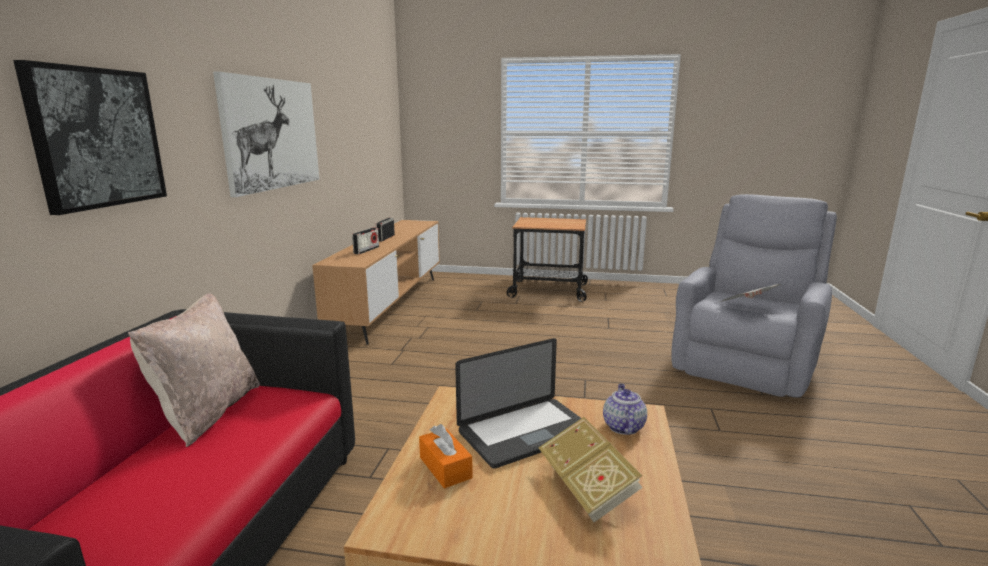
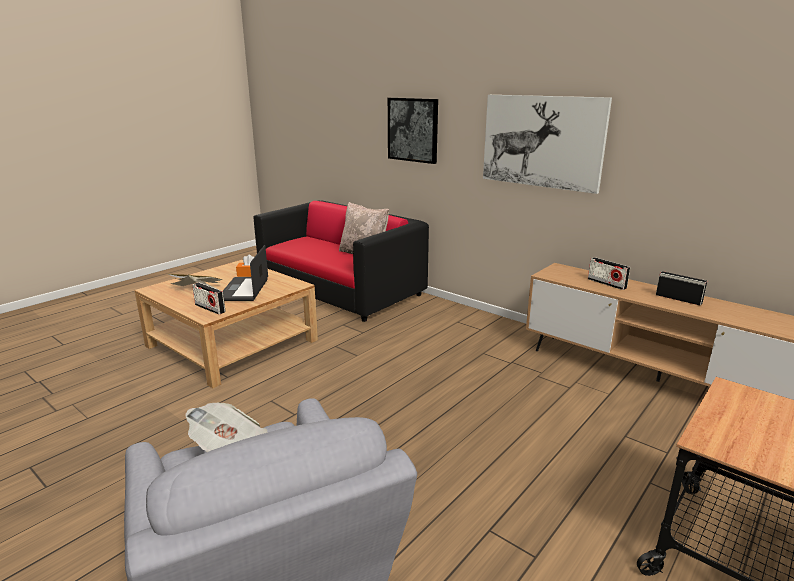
camera: 120 degrees right, 5 degrees up
teapot [603,384,647,435] -> radio [192,282,226,315]

